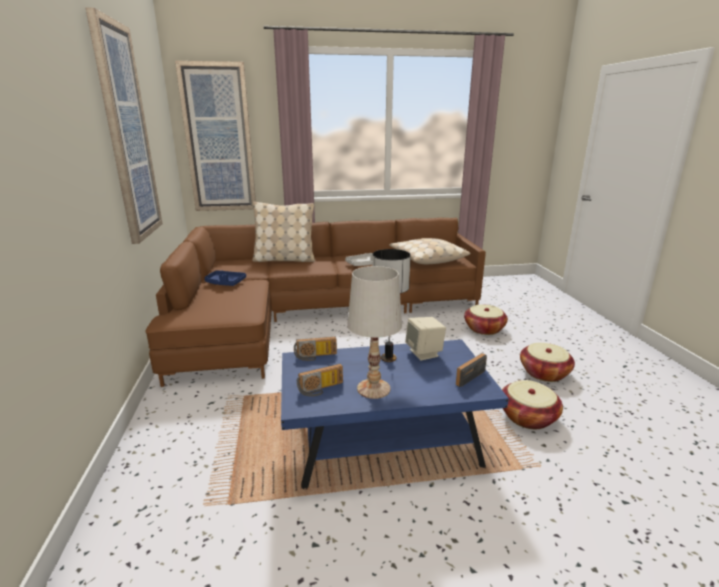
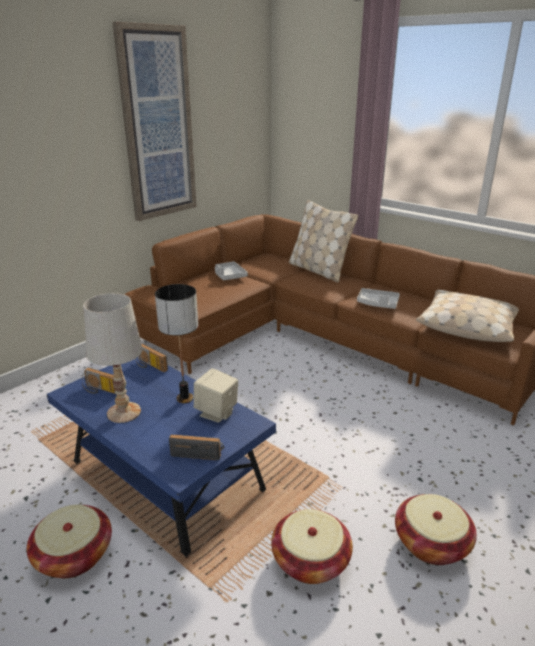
camera: 50 degrees right, 5 degrees up
picture [175,61,256,211] -> none
blue tray [204,270,246,286] -> grey tray [215,261,248,280]
basket [464,305,508,335] -> basket moved to [27,505,112,578]

